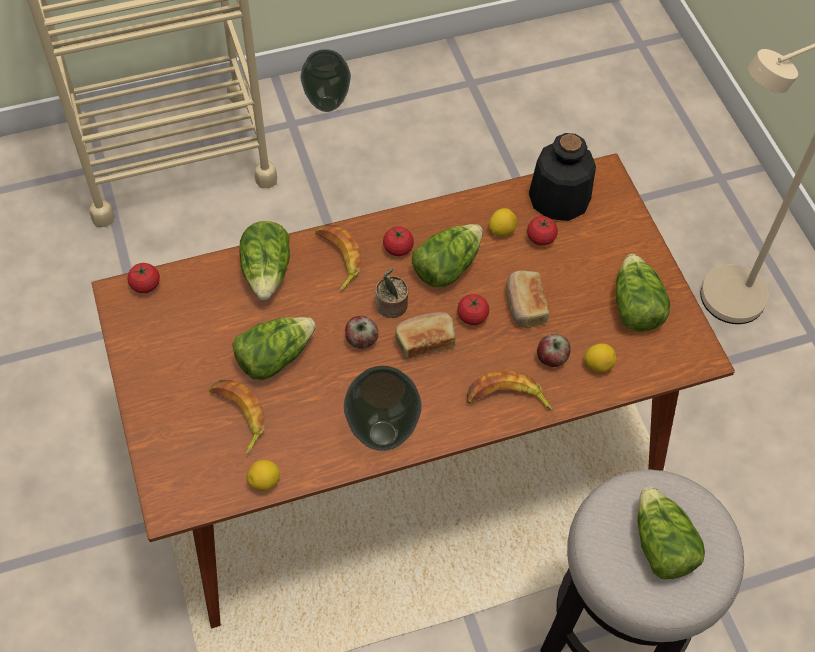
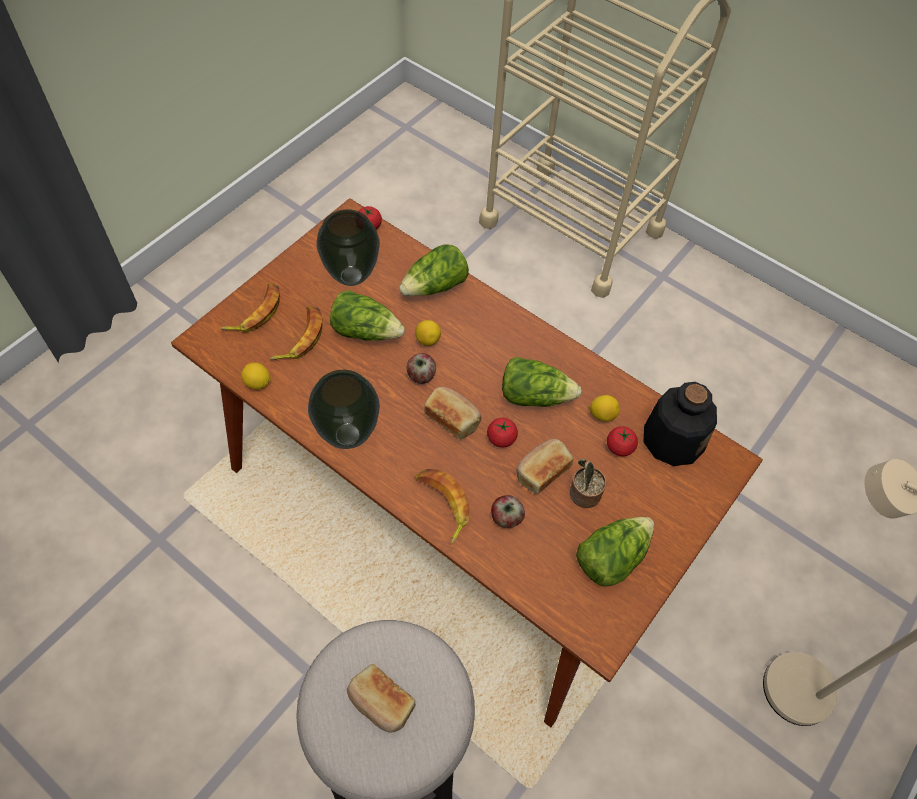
camera: 55 degrees right, 0 degrees up
vase [300,49,351,112] -> vase moved to [317,209,380,286]
banana [315,224,361,291] -> banana moved to [220,283,280,332]
potted plant [376,268,409,318] -> potted plant moved to [570,459,606,508]
tomato [383,227,414,256] -> none
lemon [584,343,616,372] -> lemon moved to [416,320,441,346]
lettuce [637,487,705,579] -> bread [347,664,416,733]

